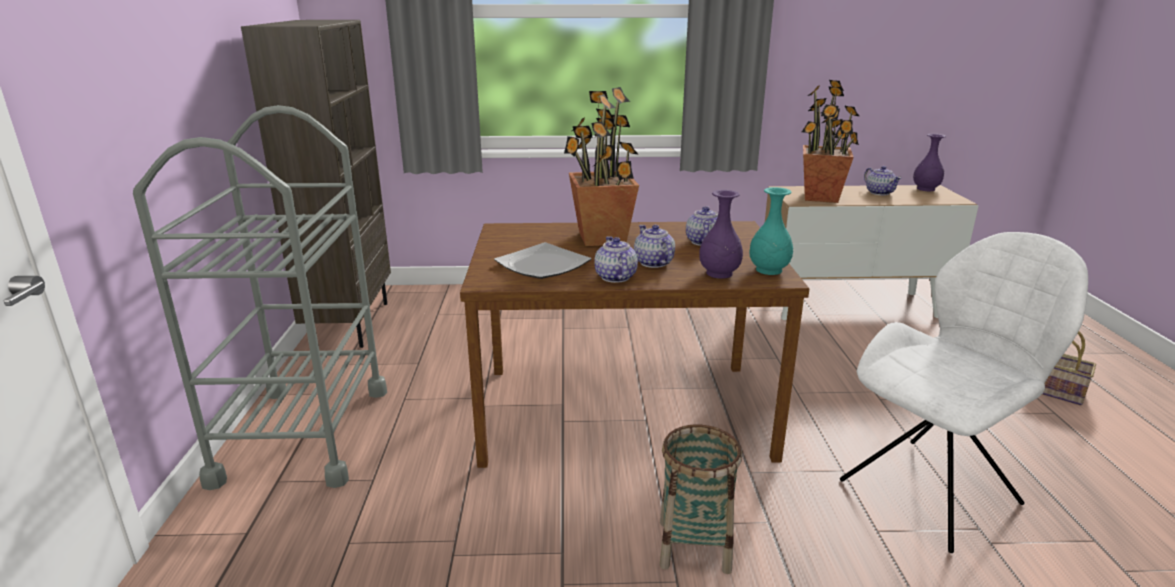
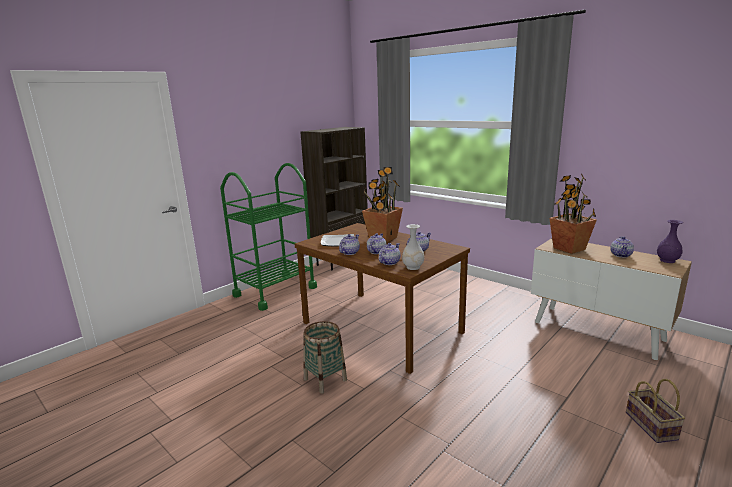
camera: 45 degrees right, 5 degrees down
grey cart [133,105,387,490] -> green cart [220,163,317,311]
purple vase [699,190,743,279] -> teapot [379,243,401,265]
turquoise vase [750,187,793,275] -> white vase [402,224,424,270]
white chair [840,232,1088,553] -> none

